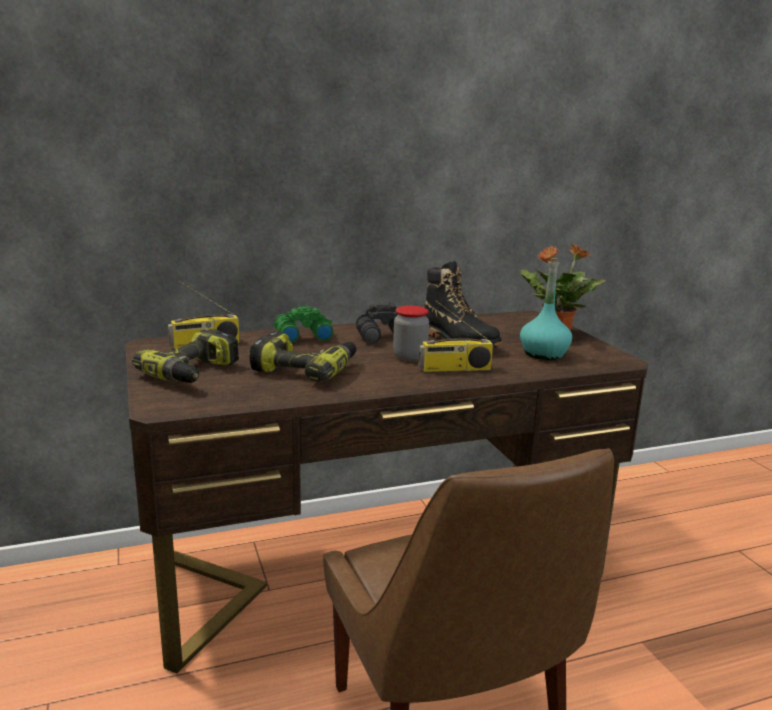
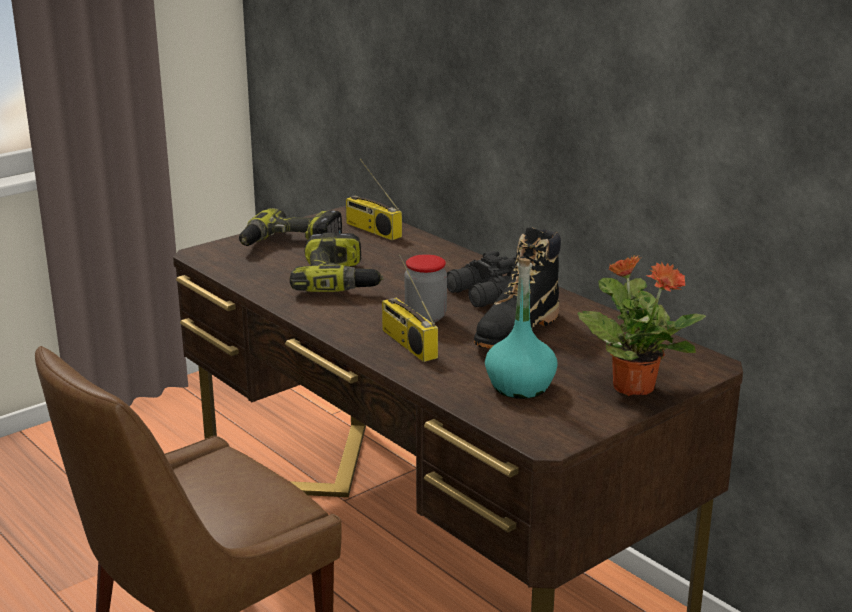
camera: 70 degrees right, 5 degrees up
green binoculars [273,306,333,343] -> none

